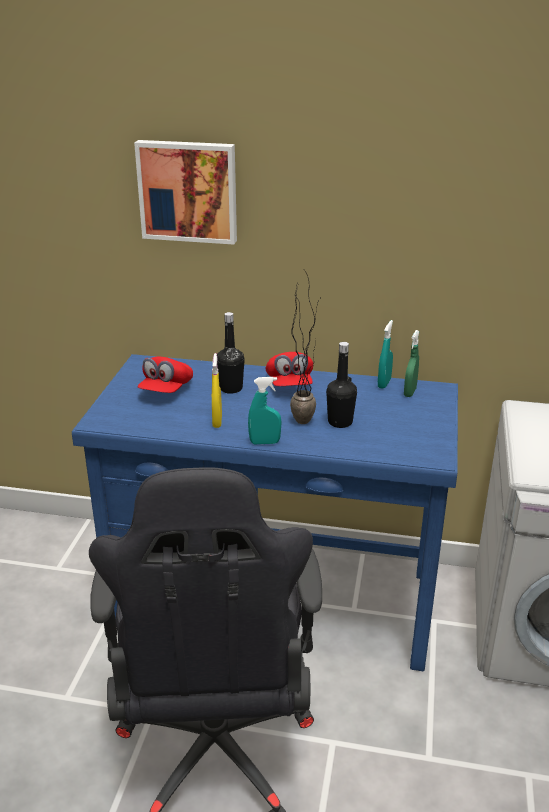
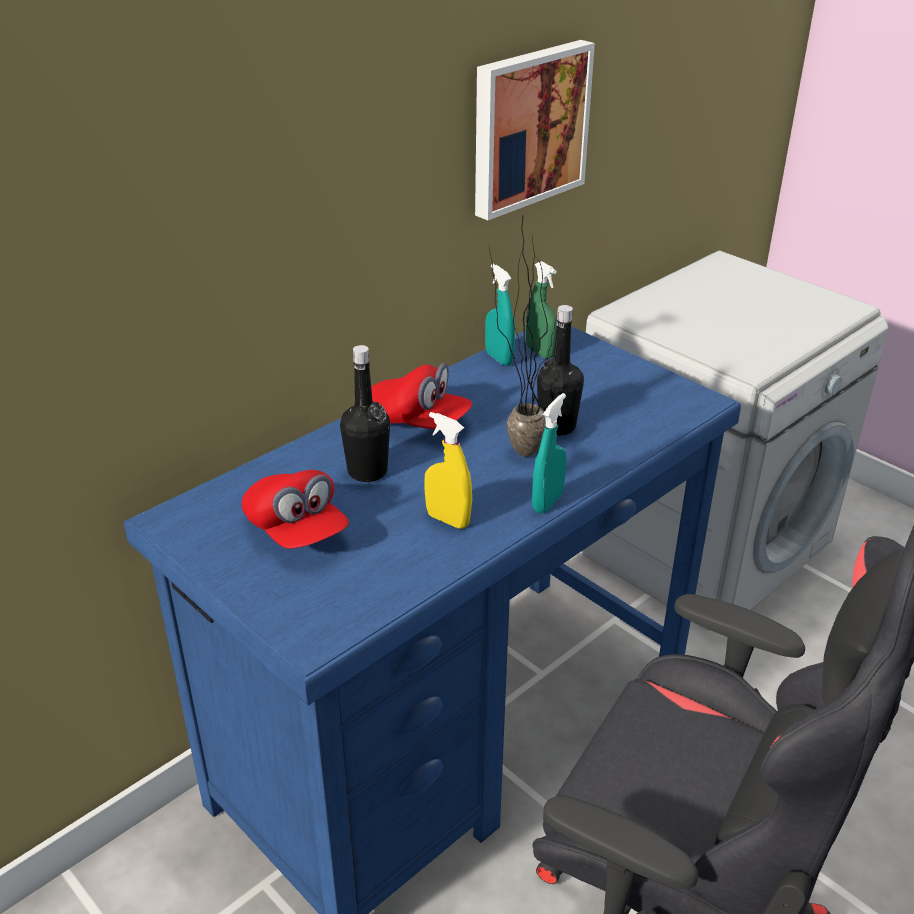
camera: 55 degrees left, 5 degrees up
picture [134,140,237,245] -> picture moved to [475,40,595,220]

